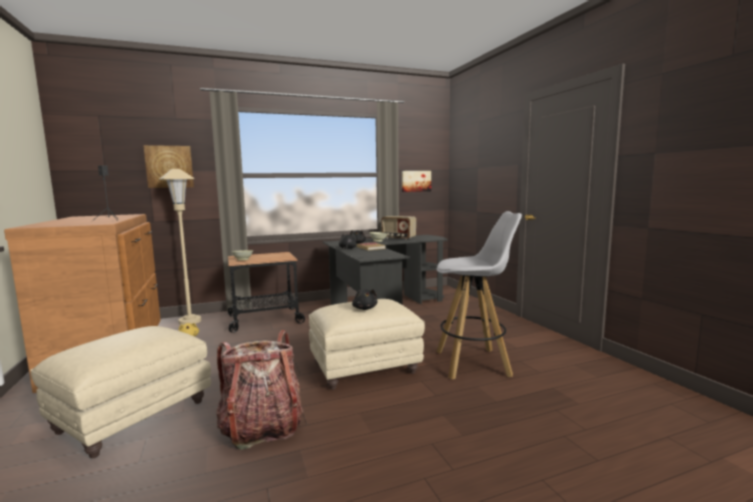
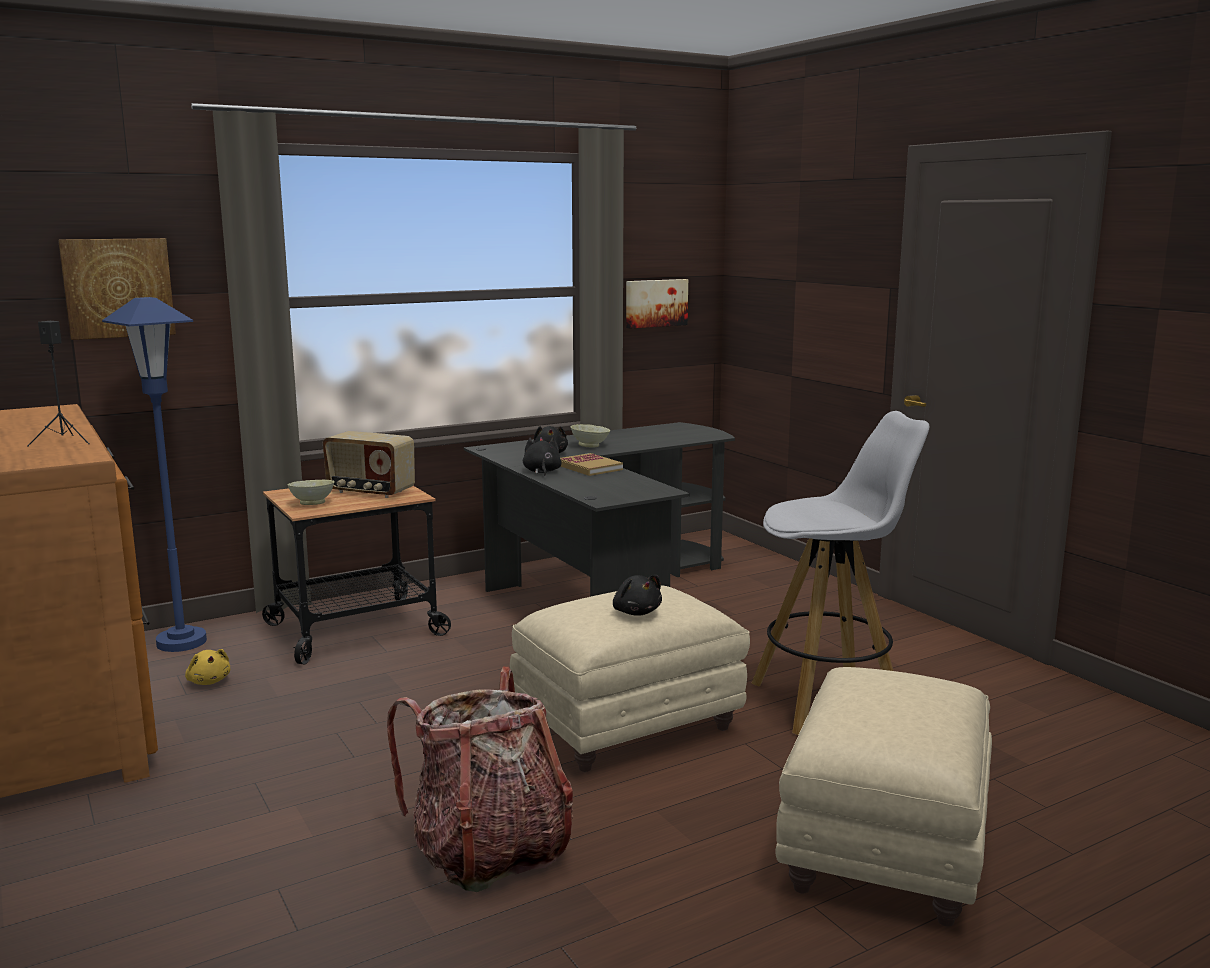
camera: 10 degrees left, 5 degrees up
beige ottoman [30,326,211,458] -> beige ottoman moved to [776,667,992,927]
beige floor lamp [159,169,201,325] -> blue floor lamp [102,297,207,652]
radio [381,216,416,240] -> radio moved to [323,431,415,498]

